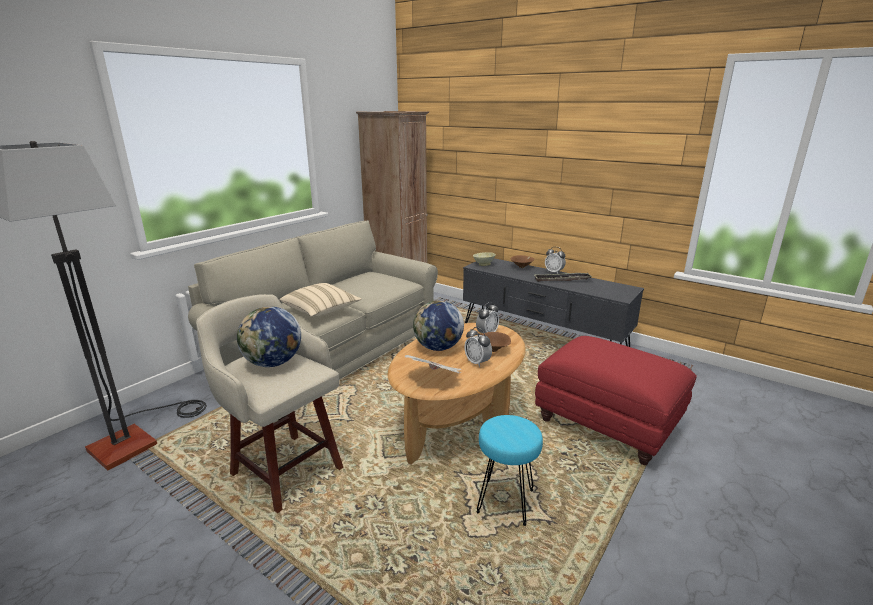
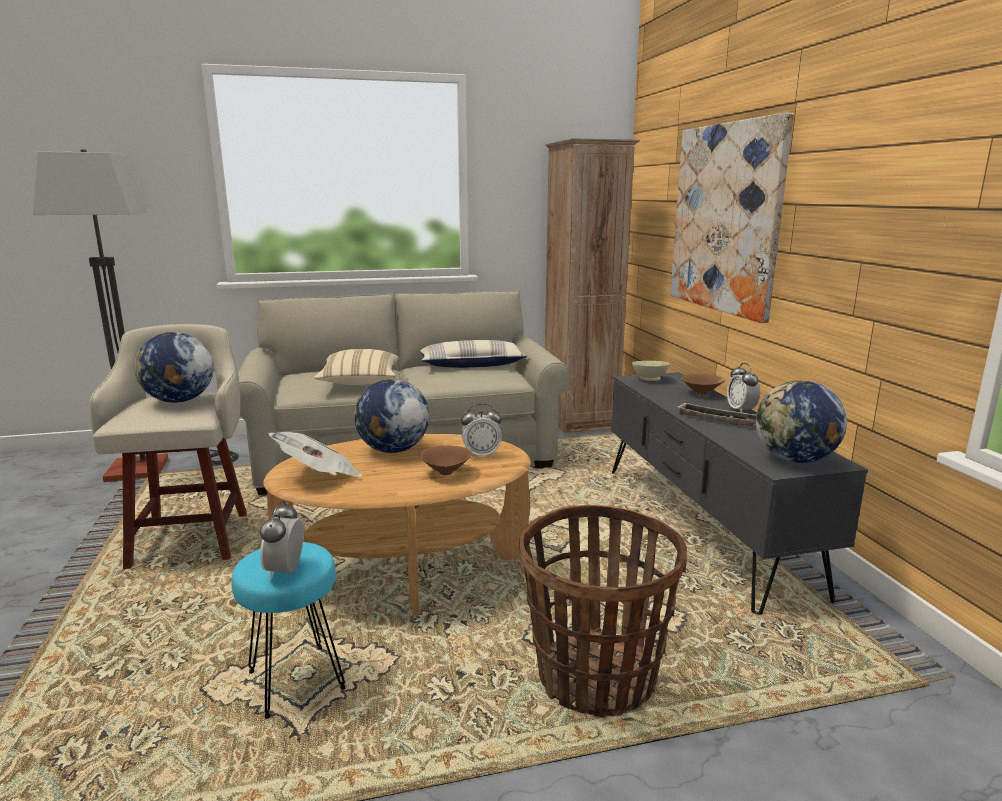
camera: 40 degrees right, 5 degrees down
alarm clock [464,327,492,367] -> alarm clock moved to [260,500,304,579]
red ottoman [535,336,697,465] -> basket [519,505,687,717]
none -> pillow [420,340,528,368]
none -> picture [670,113,794,323]
none -> globe [756,380,847,463]

